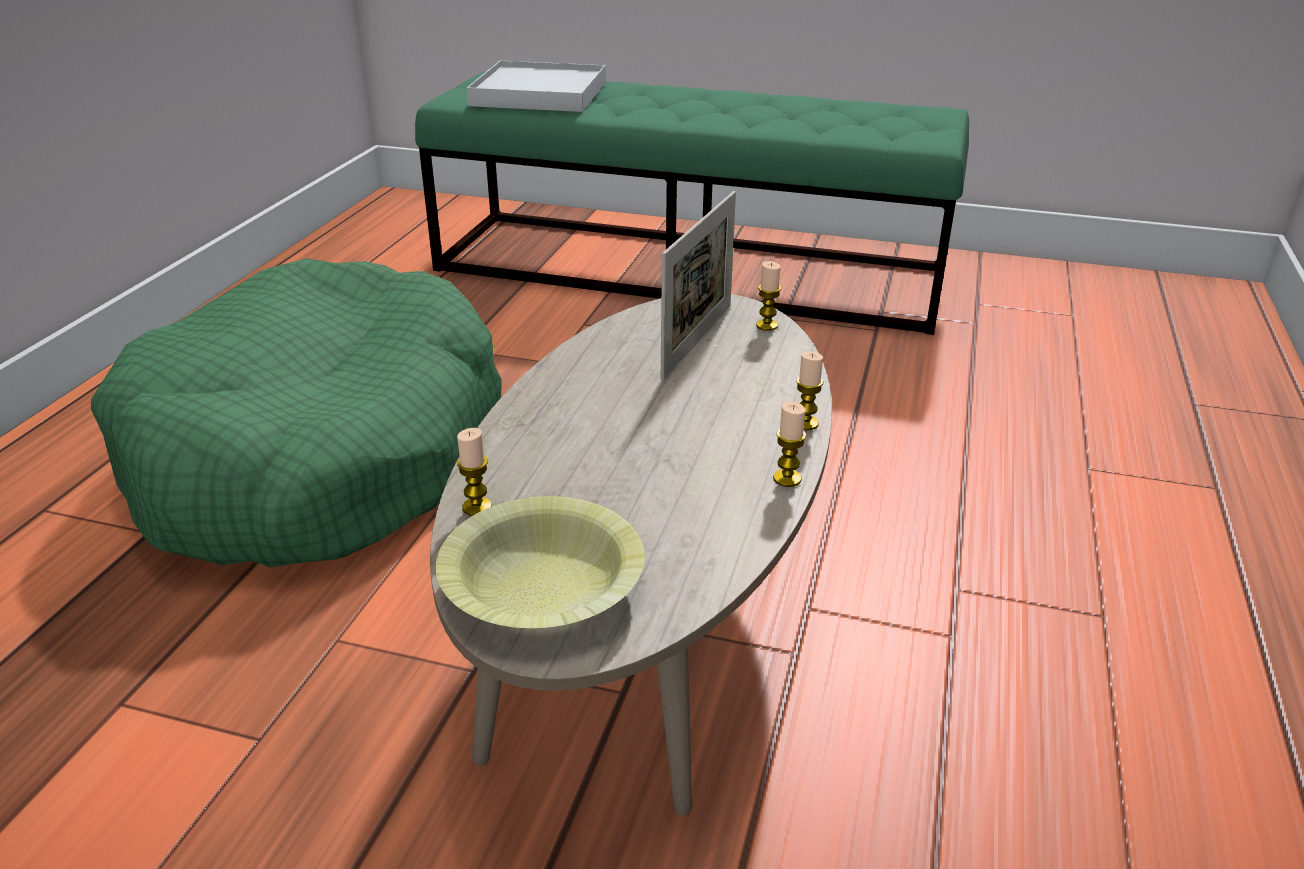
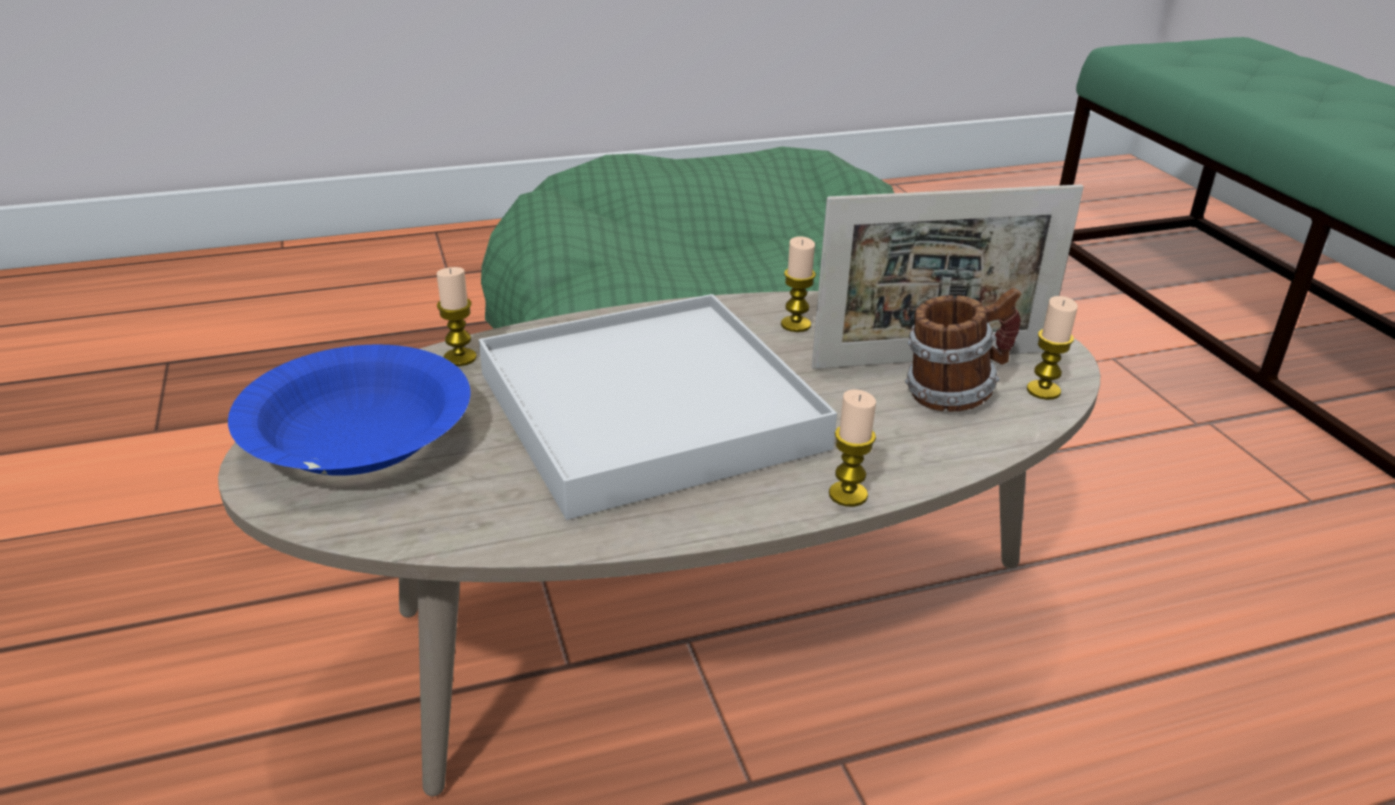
camera: 55 degrees right, 0 degrees up
yellow bowl [436,496,645,628] -> blue bowl [228,345,470,476]
white tray [467,61,606,112] -> white tray moved to [479,294,837,520]
candle [773,401,806,487] -> candle moved to [781,236,816,332]
none -> mug [905,288,1022,412]

